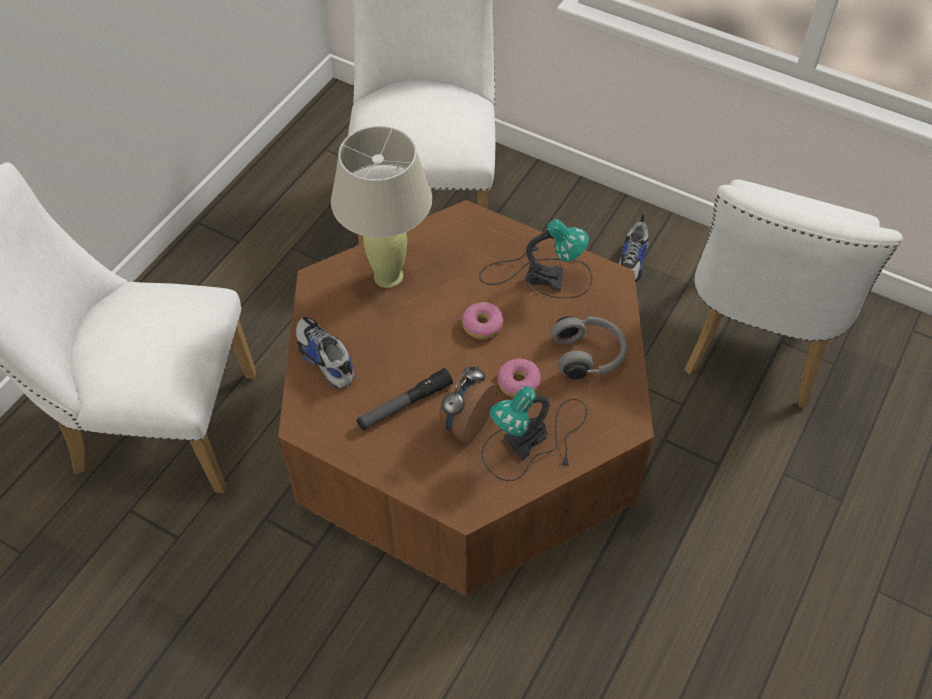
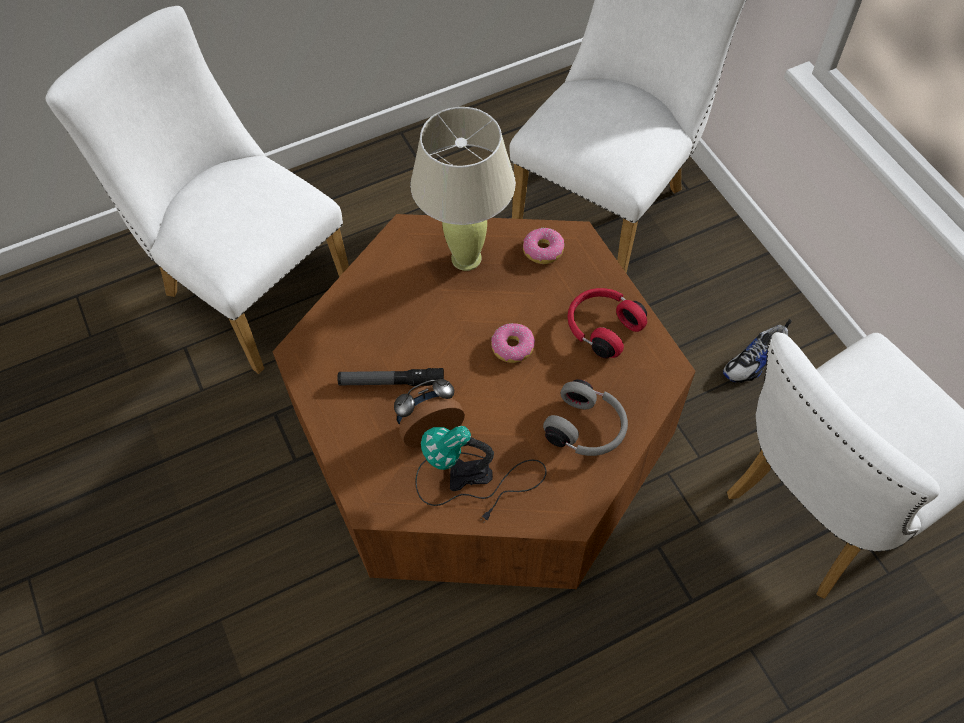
camera: 35 degrees right, 5 degrees up
shoe [296,317,355,389] -> none
table lamp [479,219,592,298] -> red headphones [567,288,647,358]
donut [498,358,541,397] -> donut moved to [523,228,564,264]

